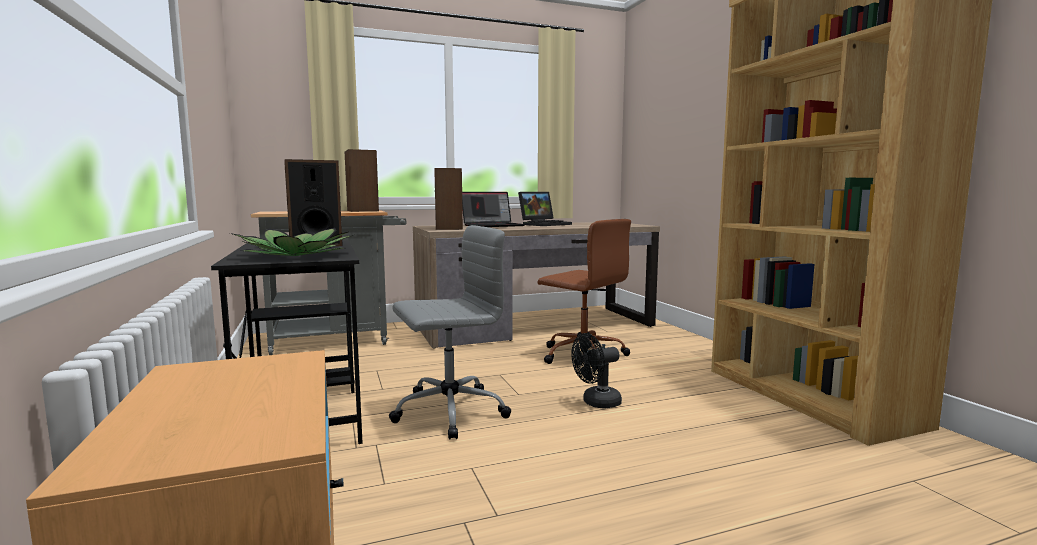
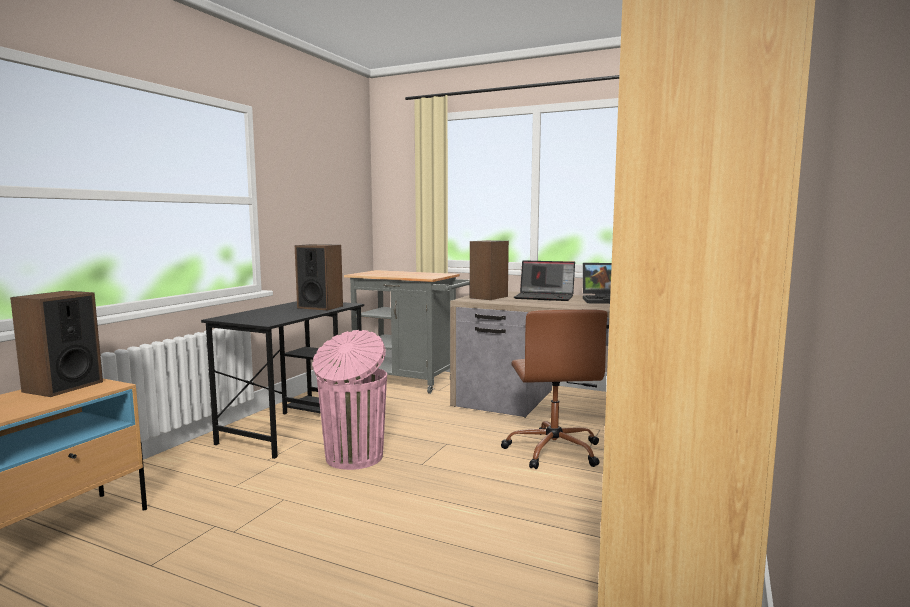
camera: 45 degrees right, 0 degrees up
potted plant [230,228,353,256] -> none
speaker [345,149,379,212] -> speaker moved to [10,291,103,397]
grey office chair [389,225,511,440] -> pink trash can [312,330,387,470]
black fan [571,333,622,408] -> none

